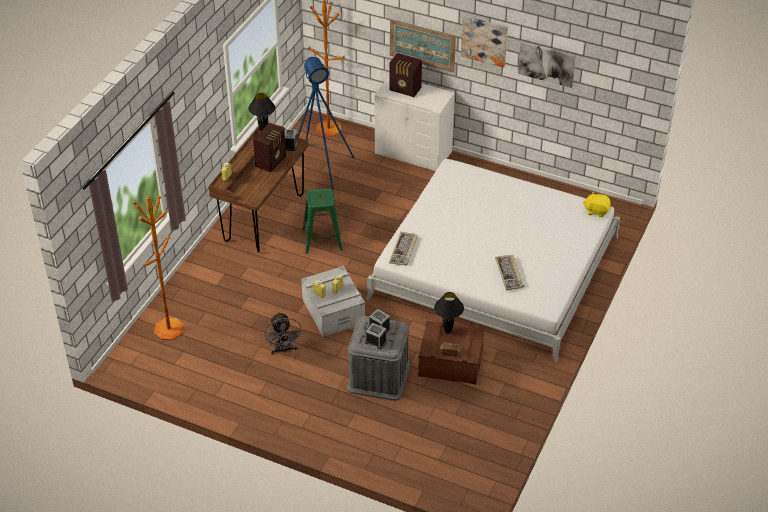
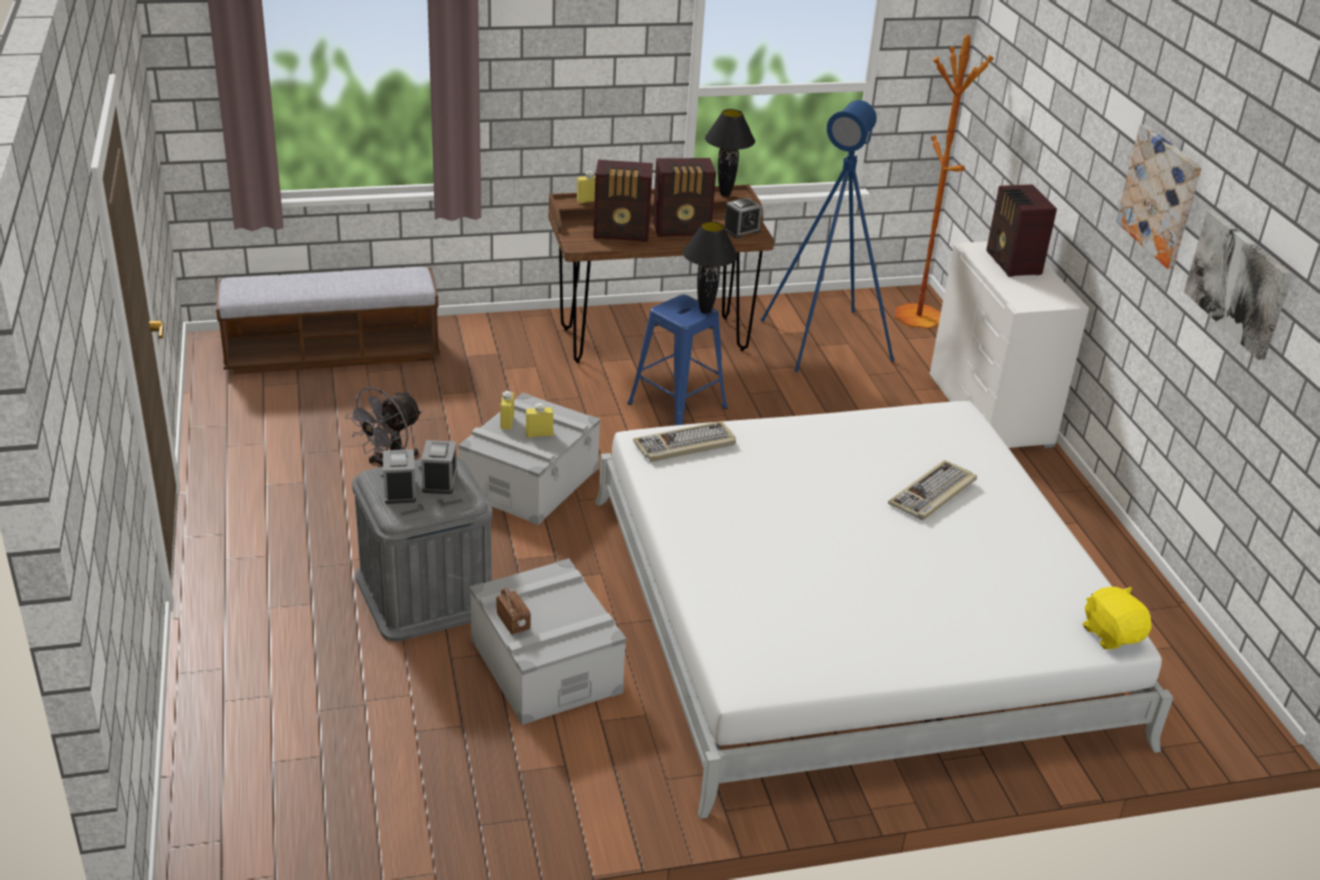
camera: 50 degrees right, 10 degrees down
orange clothes rack [133,196,184,340] -> bench [216,267,440,374]
green stool [302,188,343,254] -> blue stool [627,295,728,425]
picture [390,19,456,73] -> none
brown storage box [418,321,484,384] -> grey storage box [470,558,626,725]
black table lamp [434,292,464,334] -> black table lamp moved to [683,221,738,314]
keyboard [495,255,524,290] -> keyboard moved to [888,460,977,520]
none -> radio [593,160,653,242]

